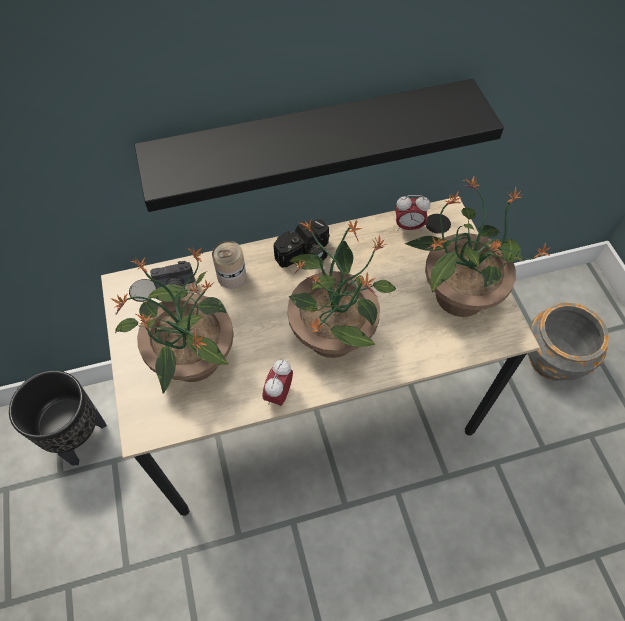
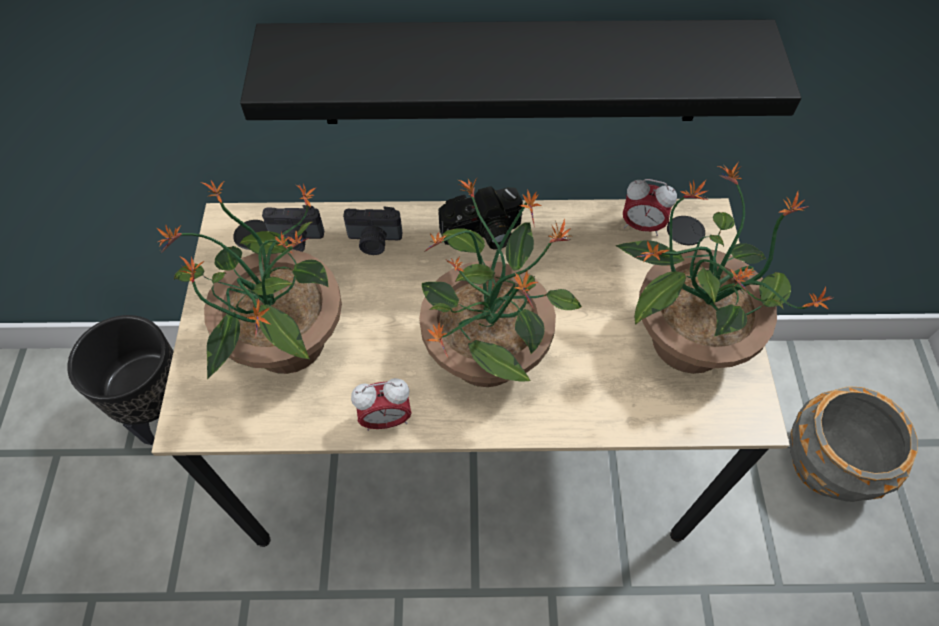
camera: 15 degrees right, 0 degrees up
can [212,241,246,289] -> camera [343,206,402,255]
alarm clock [263,360,293,406] -> alarm clock turned 135 degrees counterclockwise [351,378,412,431]

